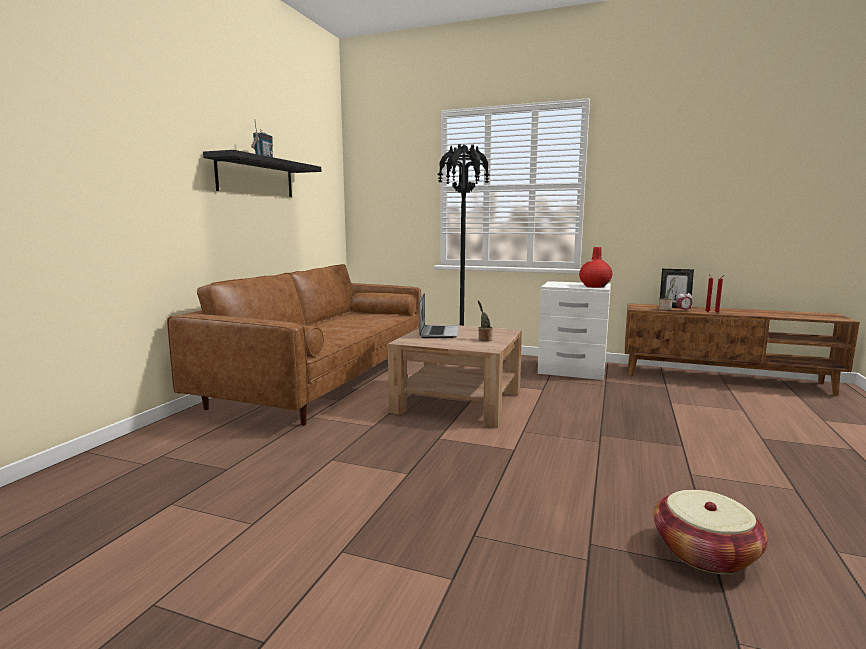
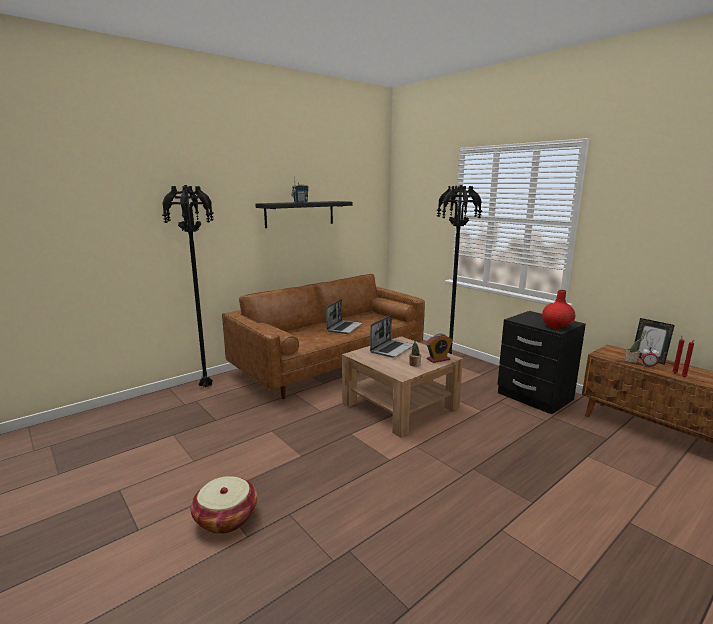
camera: 30 degrees right, 5 degrees up
white nightstand [538,281,611,380] -> black nightstand [498,311,586,415]
basket [654,490,768,574] -> basket moved to [190,476,258,534]
none -> black floor lamp [162,185,214,387]
none -> laptop [326,299,363,334]
none -> alarm clock [426,334,453,363]

